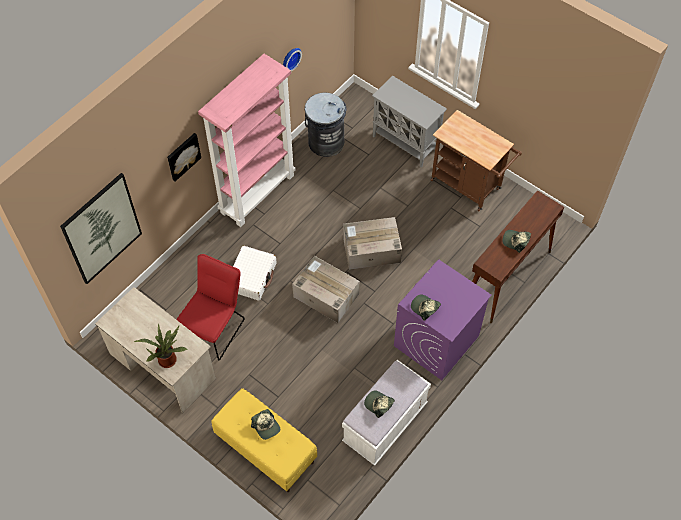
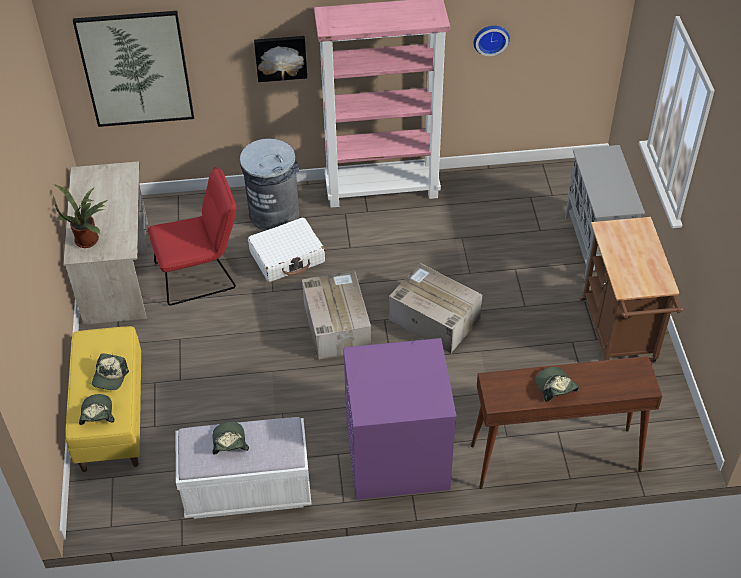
camera: 45 degrees right, 10 degrees down
grey trash can [305,93,346,157] -> grey trash can moved to [240,138,300,231]
cap [411,294,441,321] -> cap moved to [79,394,115,425]

